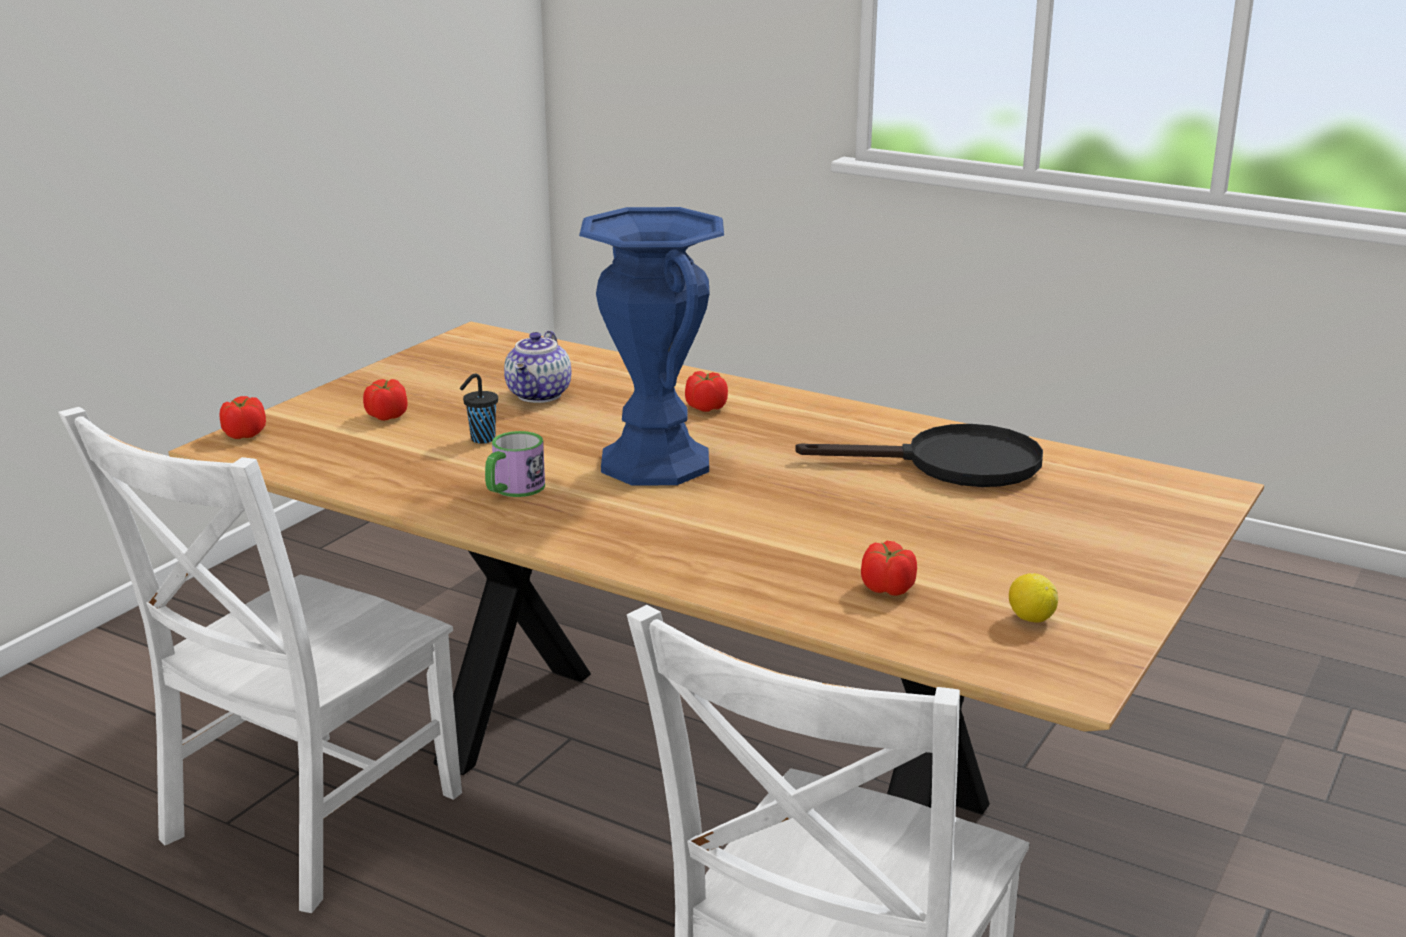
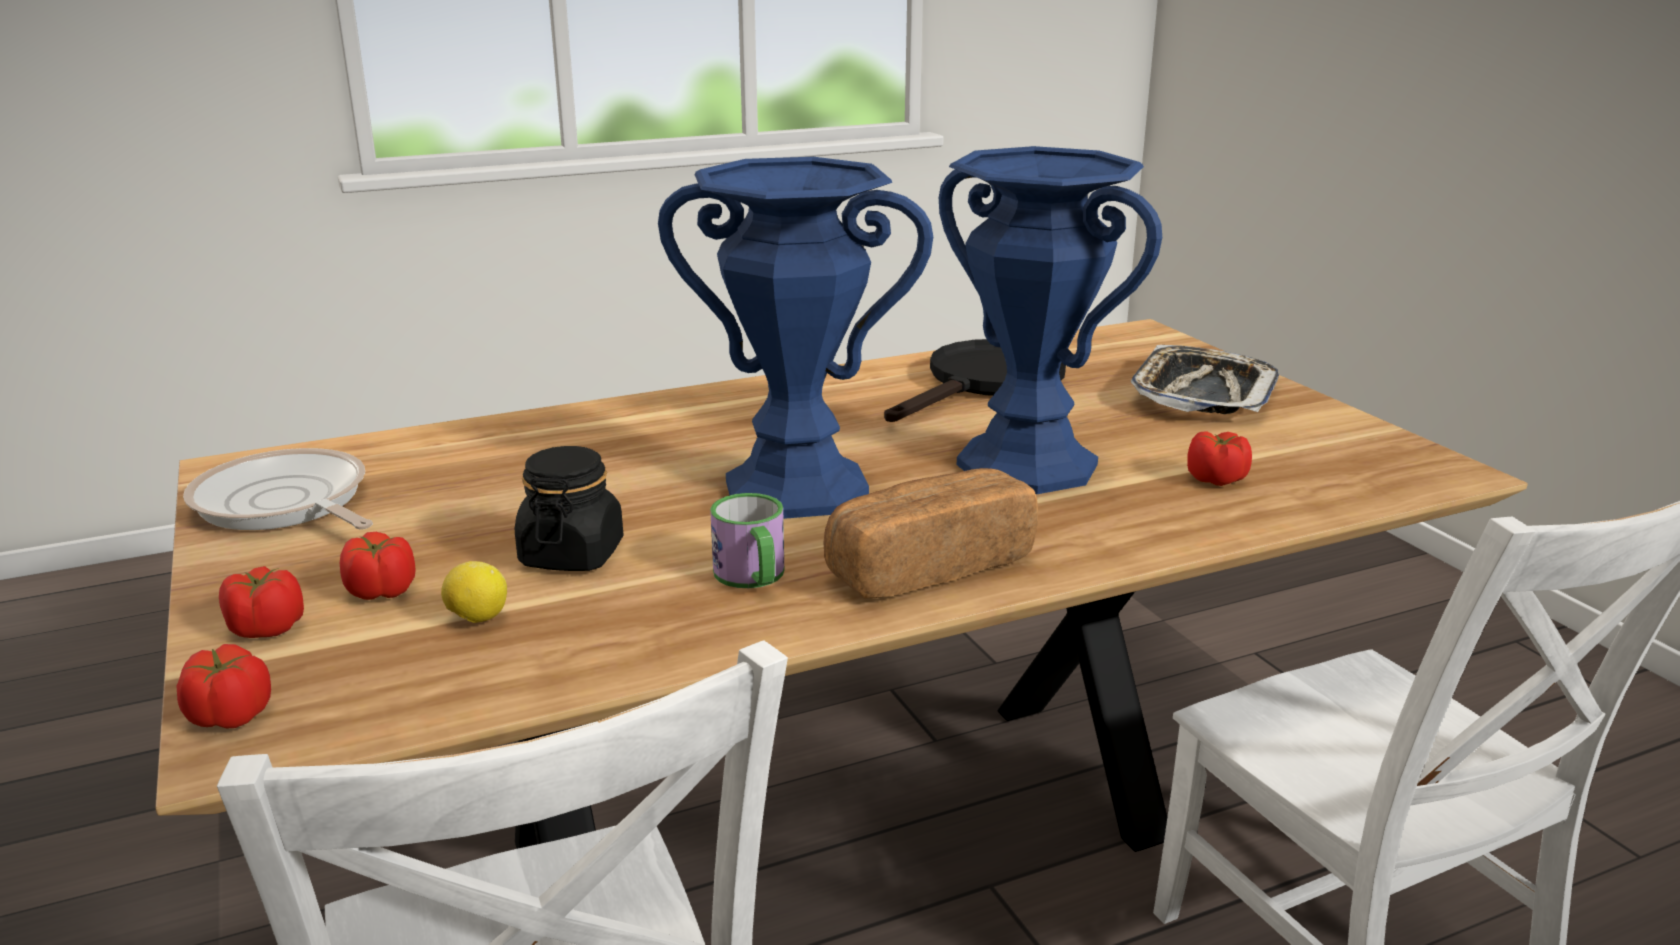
camera: 55 degrees left, 0 degrees up
black cup [460,373,498,444] -> black jar [515,446,623,571]
teapot [504,331,571,403] -> none
tomato [685,371,728,412] -> tomato moved to [219,566,304,638]
lemon [1009,573,1058,623] -> lemon moved to [441,561,507,623]
none -> frying pan [183,448,373,530]
none -> bread [823,468,1038,599]
none -> blue vase [939,146,1162,494]
none -> tray [1131,345,1279,414]

